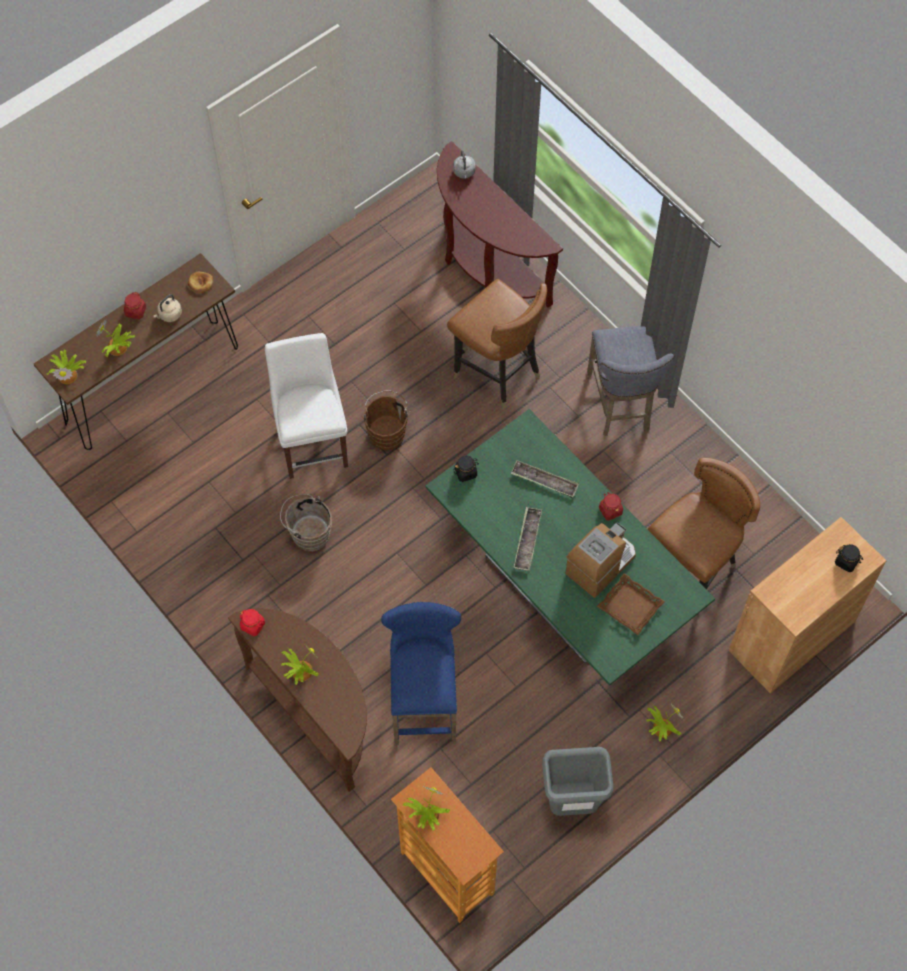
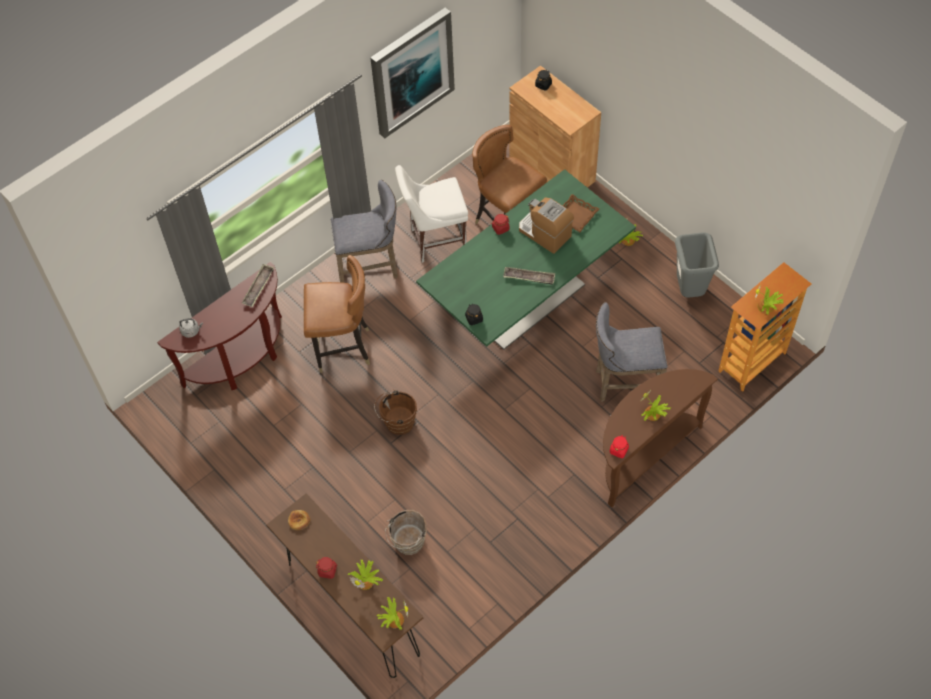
camera: 90 degrees left, 5 degrees down
beige kettle [153,294,182,322] -> none
white chair [265,333,348,479] -> white chair moved to [395,165,468,263]
brown bucket [280,494,332,552] -> brown bucket moved to [385,510,427,555]
blue stool [381,602,461,745] -> grey stool [596,302,668,402]
brown chair [447,279,547,410] -> brown chair turned 45 degrees clockwise [304,255,370,373]
tray [511,460,579,498] -> tray moved to [242,264,274,307]
none -> picture [370,8,455,138]

